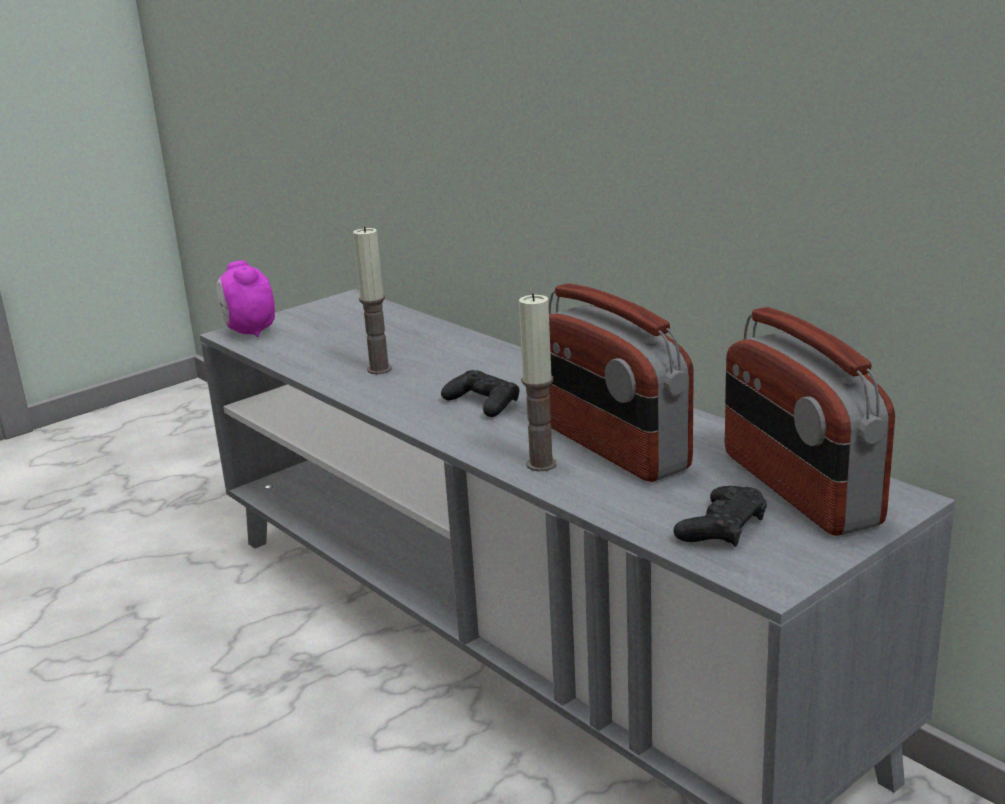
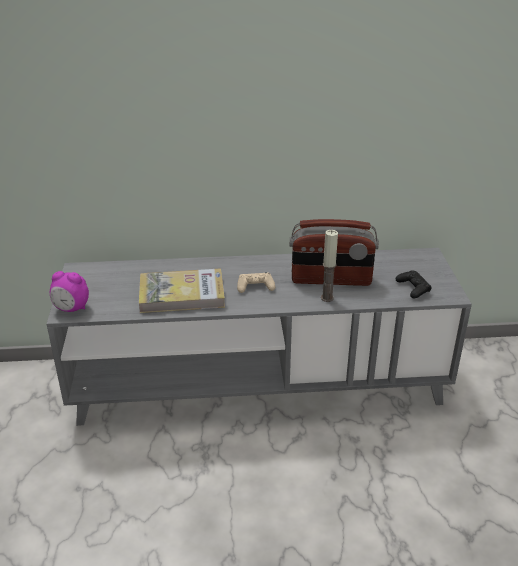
camera: 55 degrees left, 10 degrees up
candle [353,226,392,374] -> book [139,268,225,313]
black game controller [441,370,520,417] -> beige game controller [237,272,275,293]
radio [724,307,895,536] -> none

